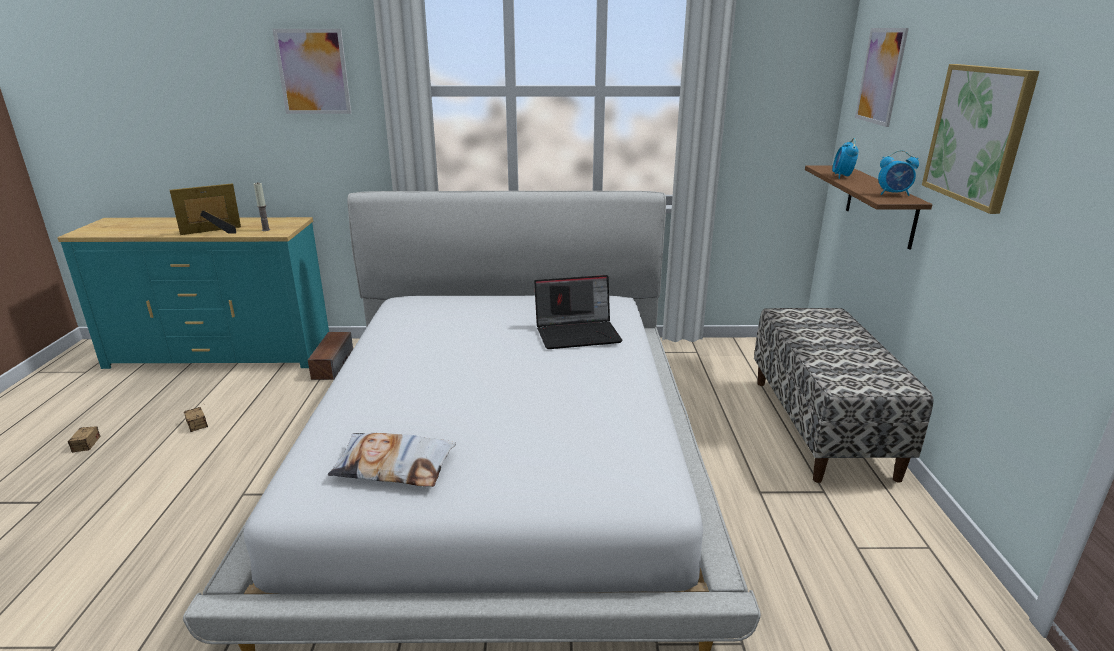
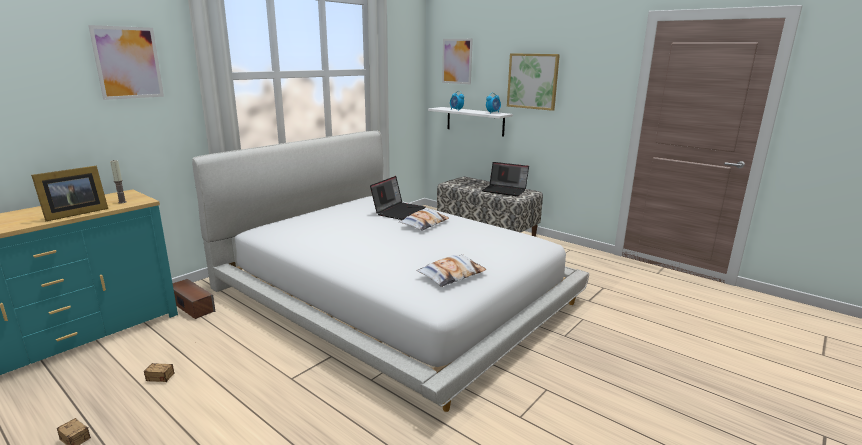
camera: 50 degrees left, 5 degrees down
picture frame [170,183,241,235] -> picture frame turned 150 degrees counterclockwise [31,166,108,222]
brown shelf [805,166,932,249] -> white shelf [428,107,513,137]
none -> pillow [399,209,449,231]
none -> laptop [482,162,529,196]

